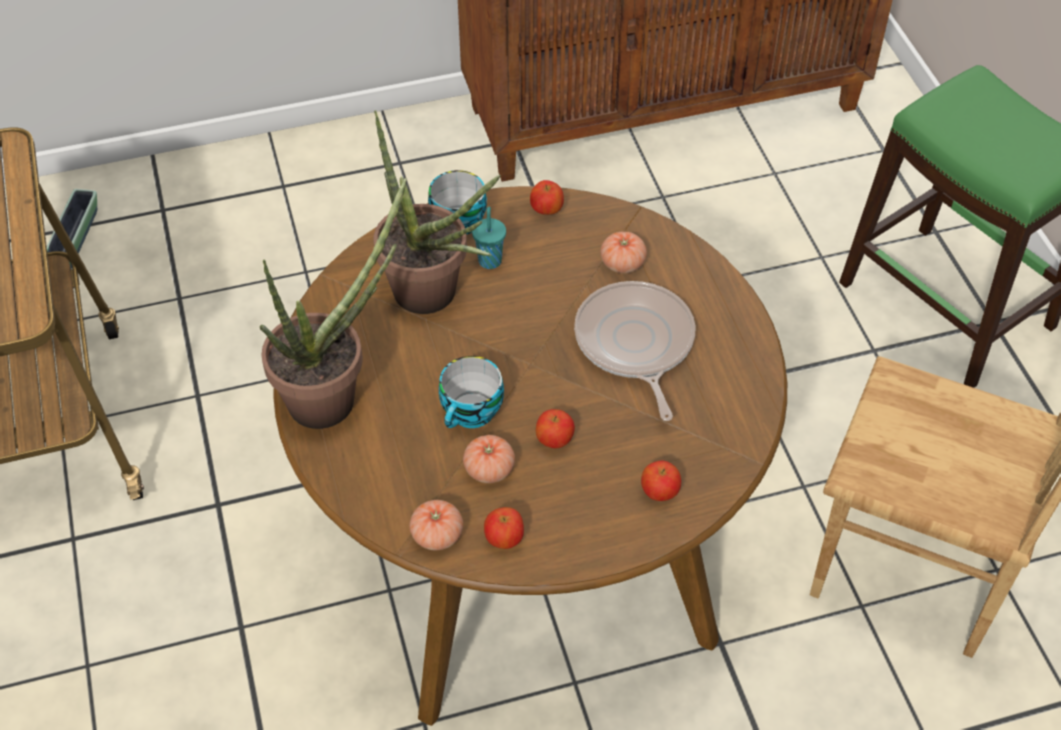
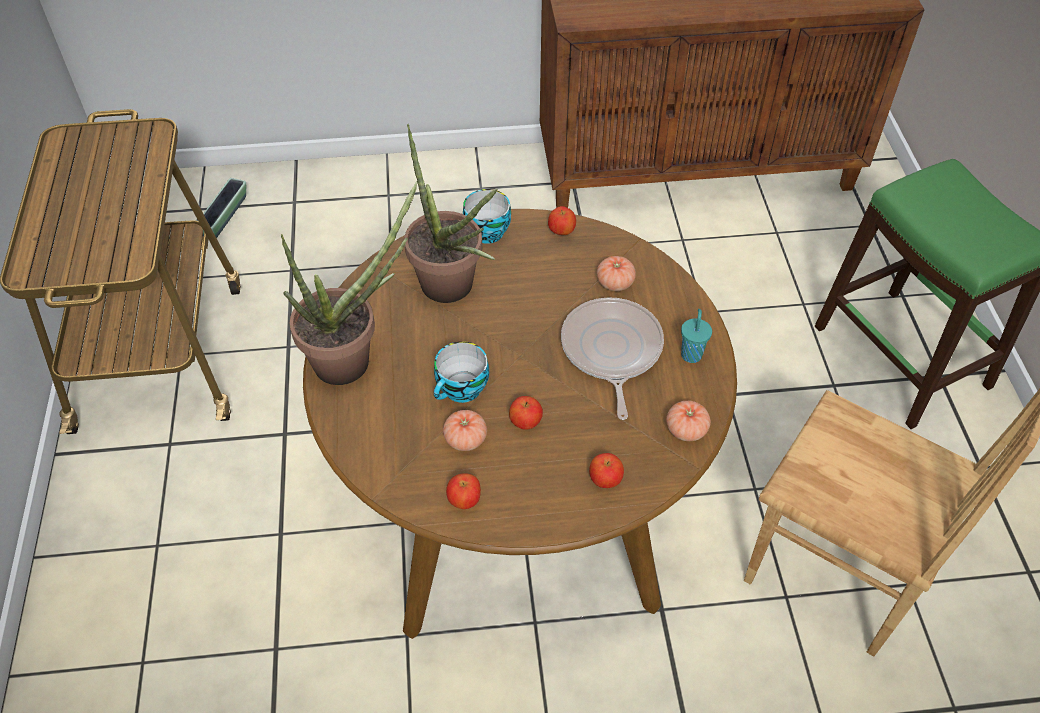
camera: 10 degrees right, 0 degrees up
tomato [409,500,463,550] -> tomato moved to [666,400,711,441]
turquoise cup [472,207,506,269] -> turquoise cup moved to [681,309,712,363]

